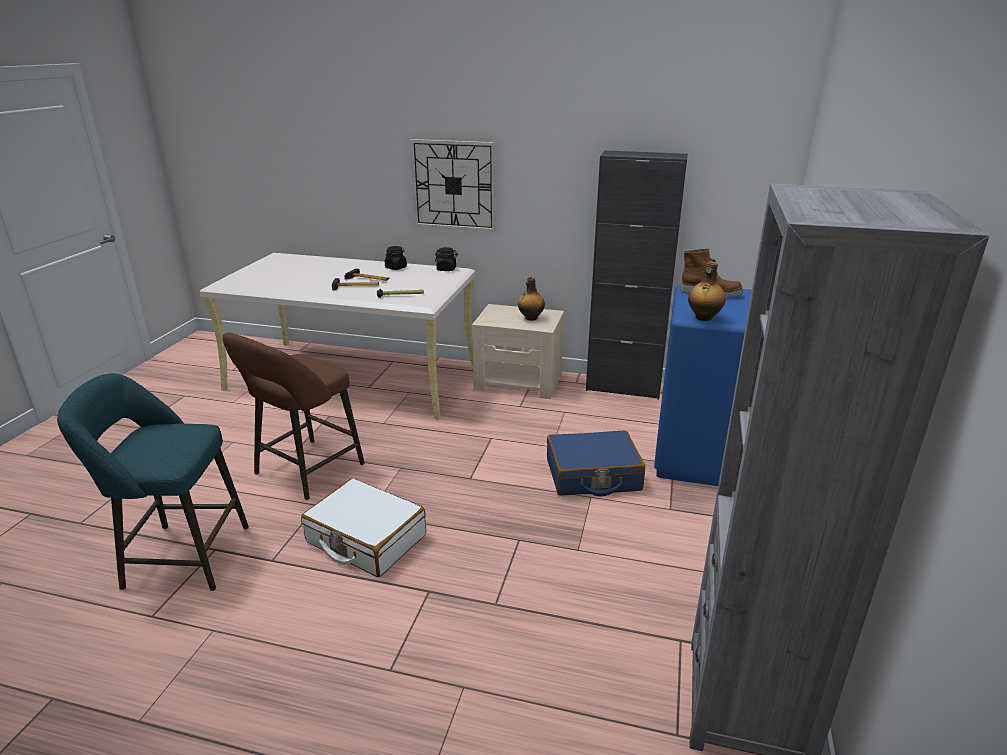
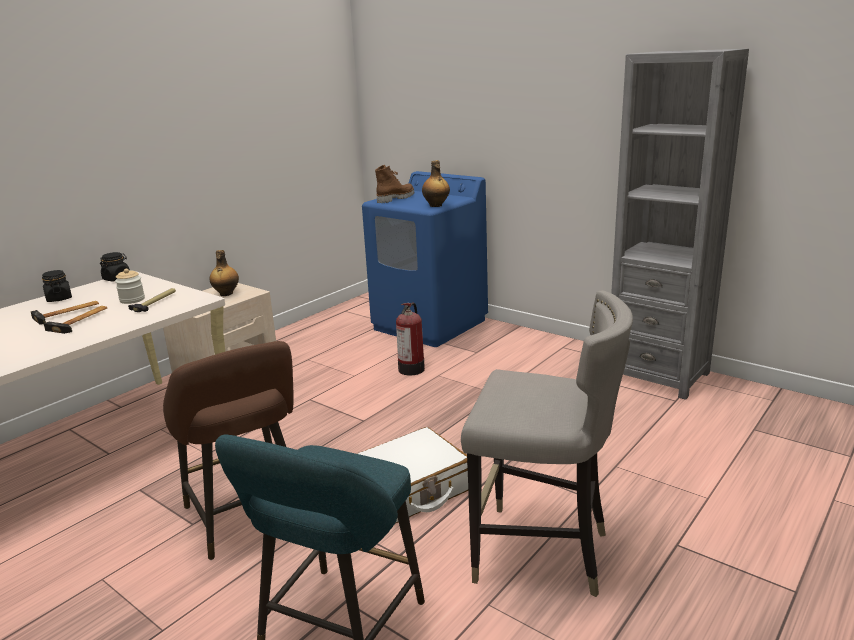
camera: 65 degrees left, 5 degrees down
wall clock [410,139,495,232] -> none
blue suitcase [547,431,645,496] -> fire extinguisher [396,302,425,375]
black cabinet [586,150,688,399] -> none
none -> jar [115,269,145,304]
none -> grey stool [461,290,633,597]

